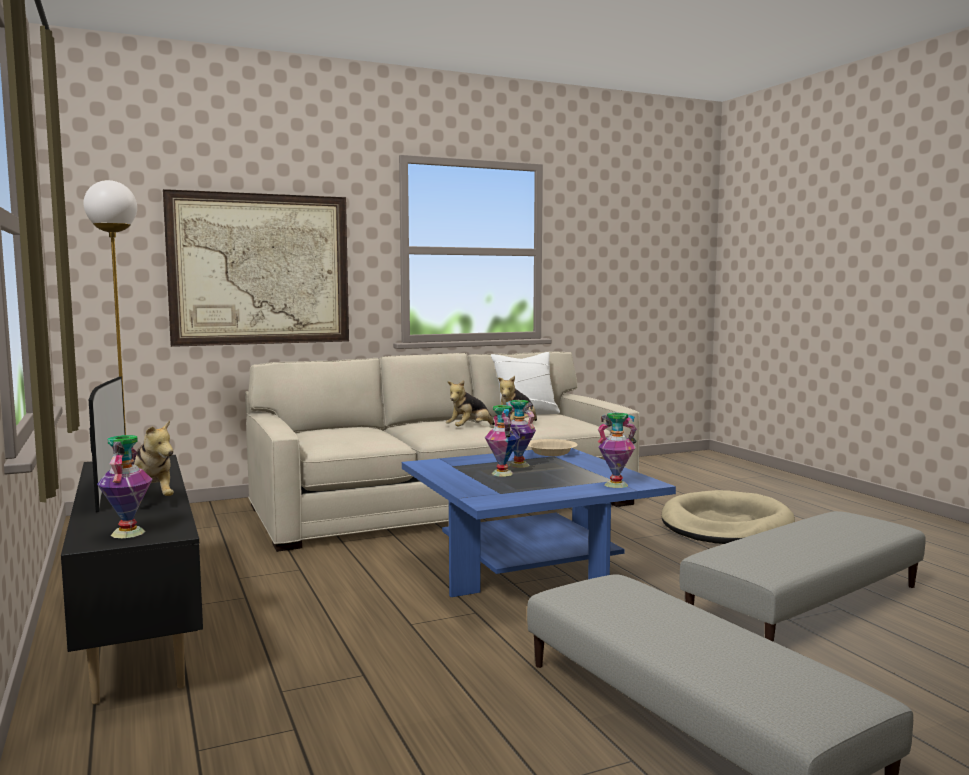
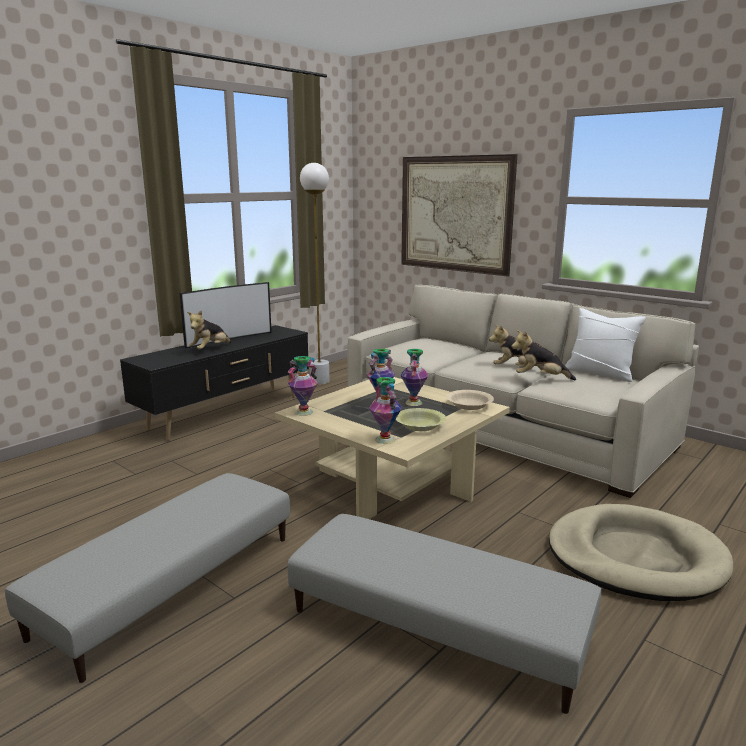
camera: 65 degrees right, 10 degrees up
vase [97,435,153,538] -> vase moved to [288,356,318,416]
blue coffee table [402,448,676,597] -> beige coffee table [275,377,510,519]
none -> yellow bowl [395,408,446,431]

